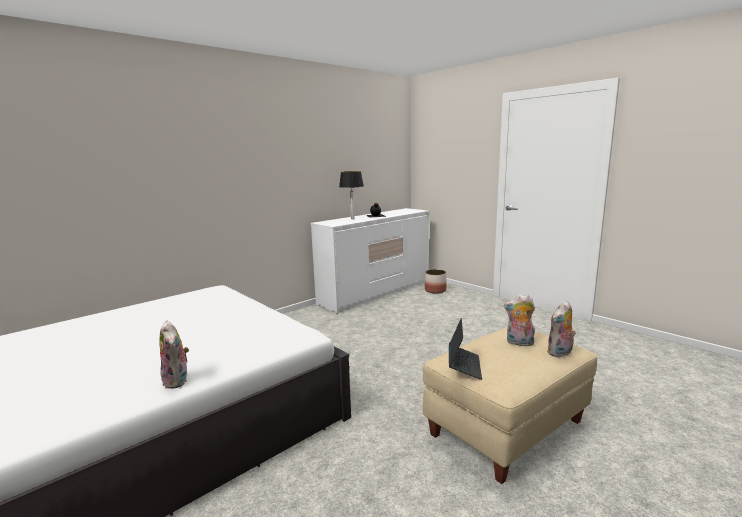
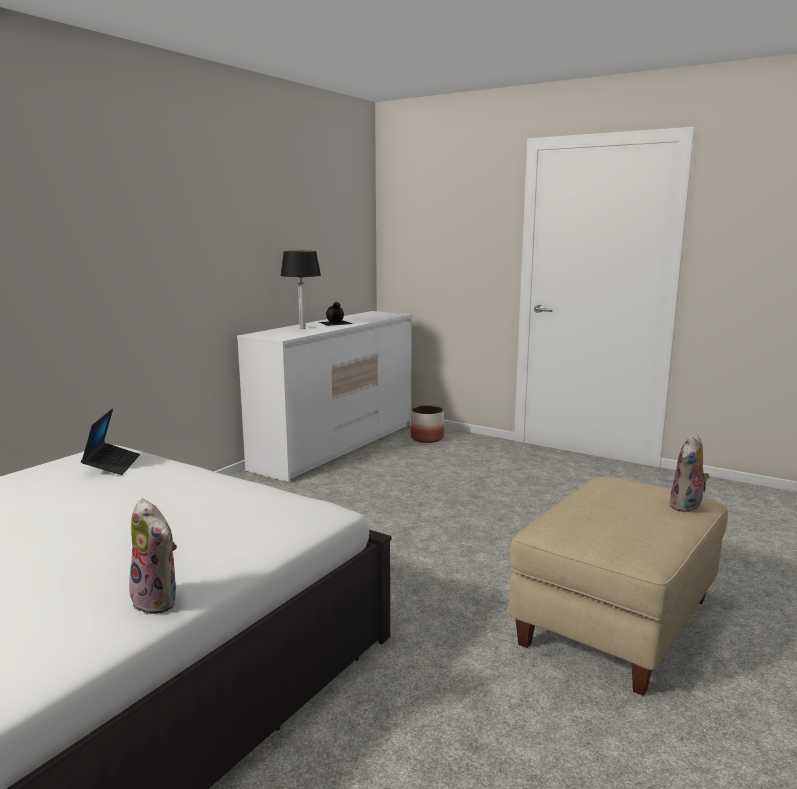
camera: 15 degrees left, 0 degrees up
laptop [449,318,482,380] -> laptop moved to [81,408,140,475]
plush toy [504,295,535,346] -> none

